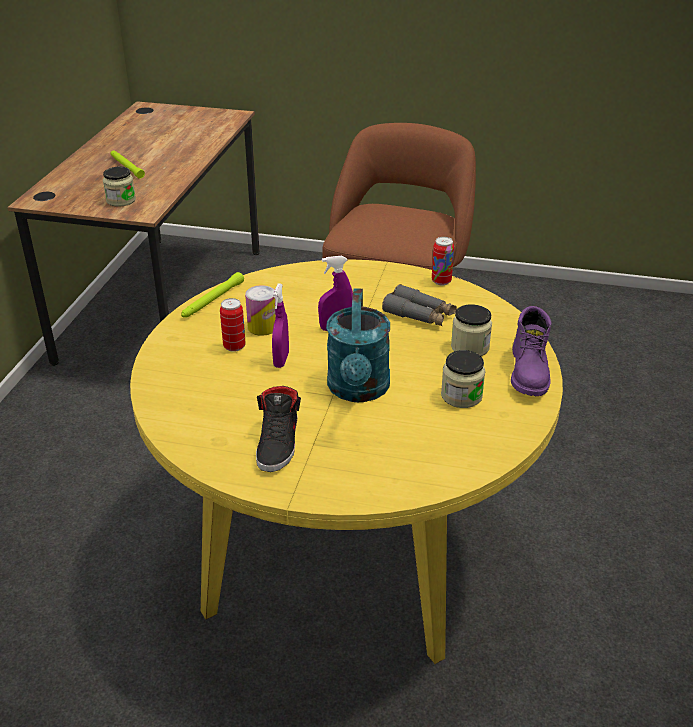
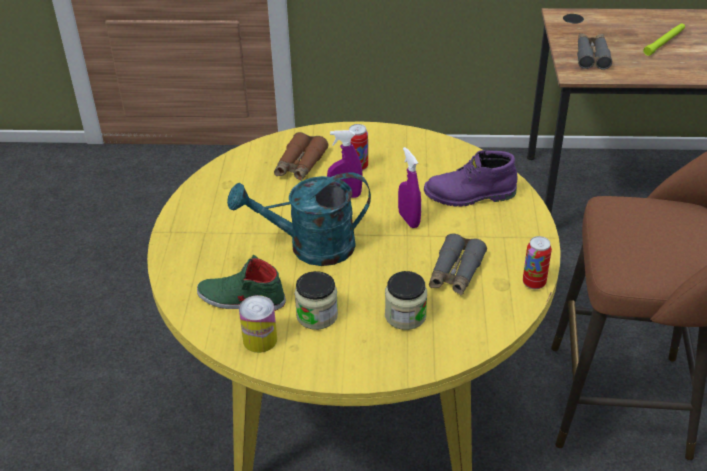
camera: 80 degrees right, 5 degrees up
jar [103,166,136,207] -> grey binoculars [577,33,612,70]
green flashlight [181,272,244,318] -> none
can [245,285,276,336] -> can moved to [239,295,277,353]
black shoe [256,386,301,472] -> none
purple boot [511,306,552,396] -> purple boot moved to [424,150,517,207]
none -> green shoe [197,255,286,311]
none -> brown binoculars [274,132,328,181]

